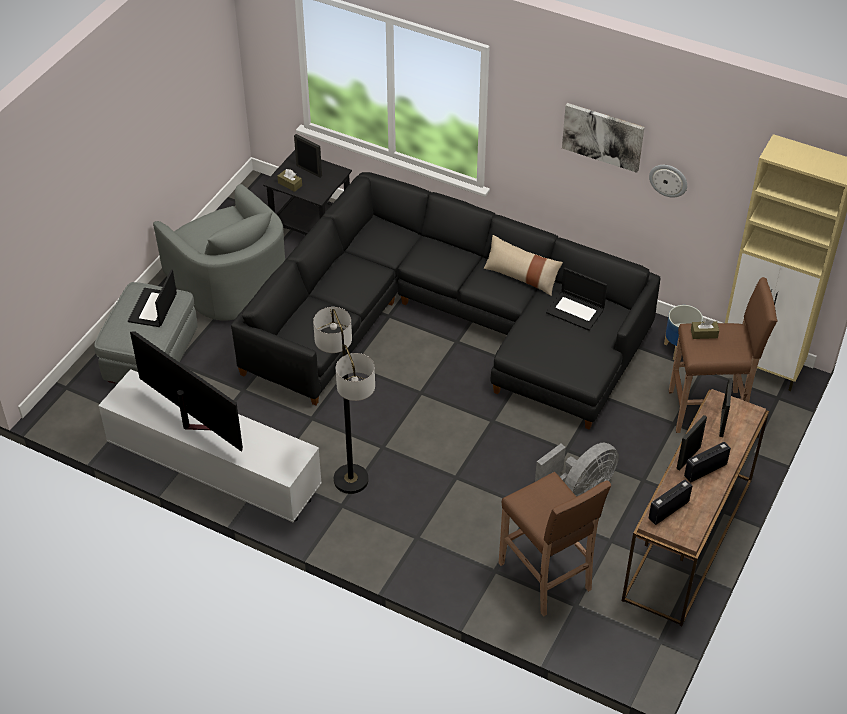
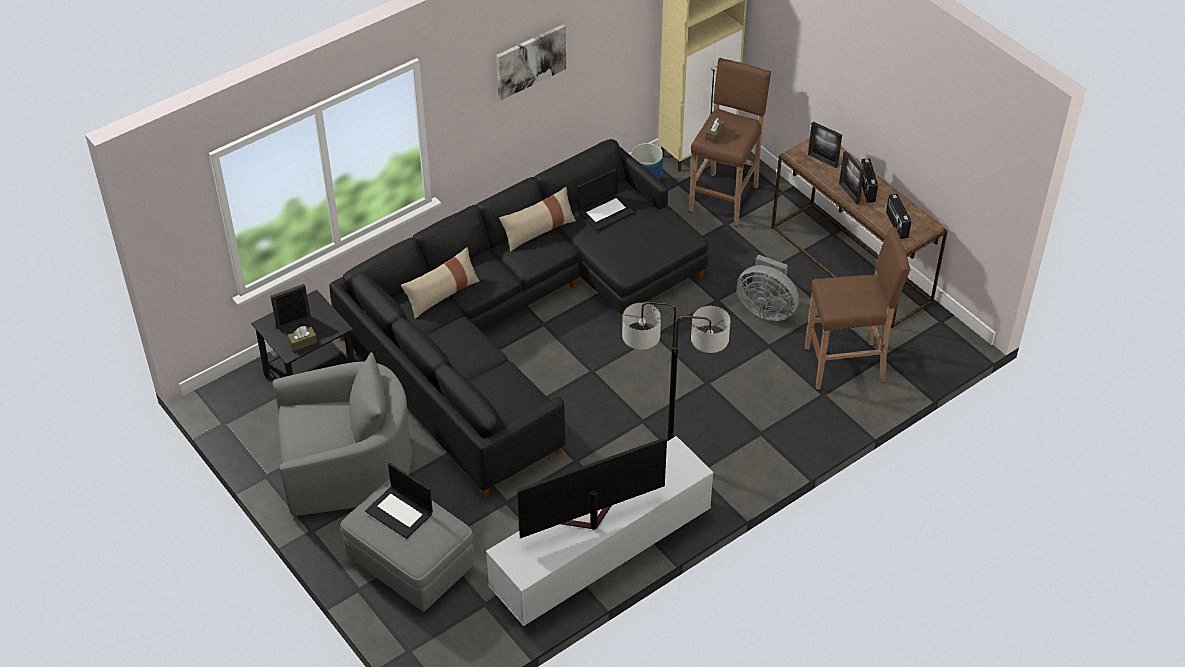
camera: 65 degrees left, 0 degrees up
grey fan [535,442,619,497] -> grey fan turned 135 degrees clockwise [736,255,799,321]
wall clock [649,165,687,198] -> none
none -> beige pillow [401,247,480,319]

